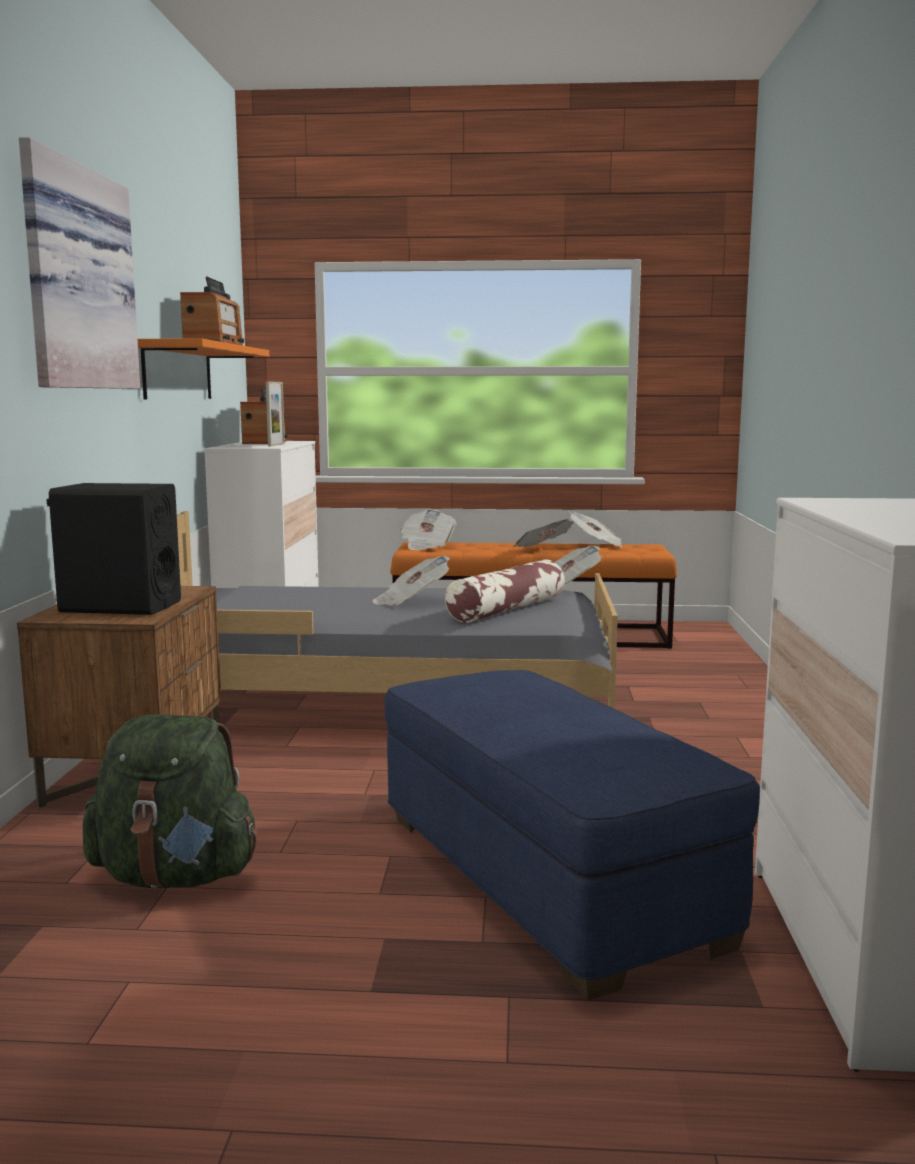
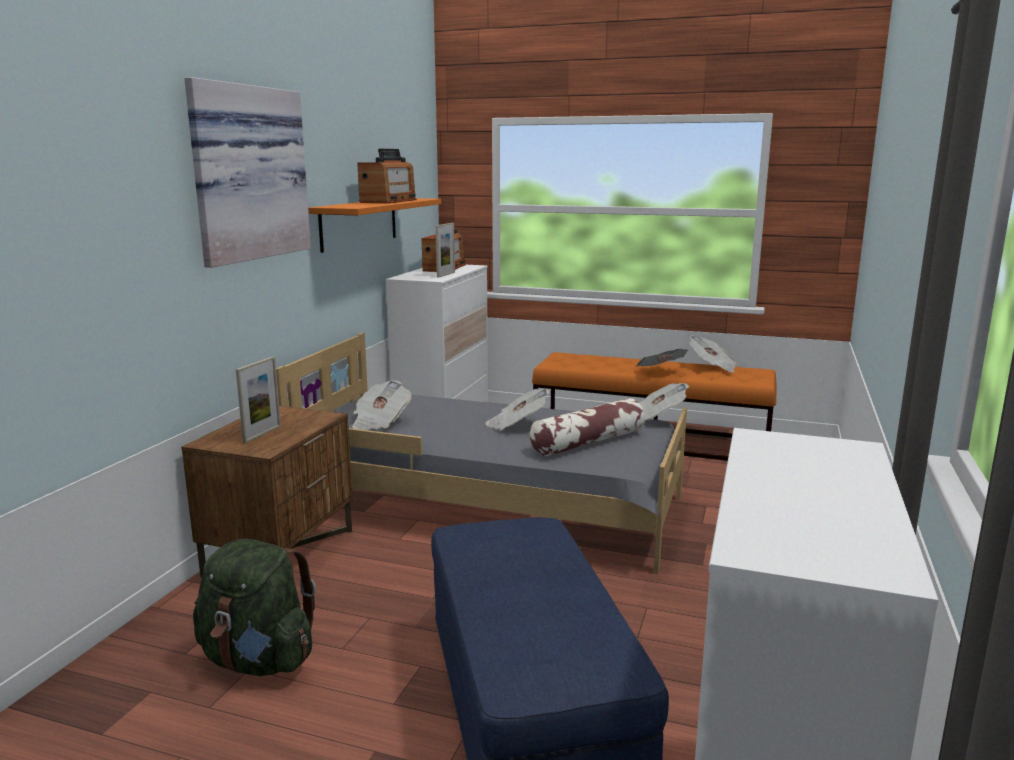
camera: 15 degrees right, 5 degrees up
black speaker [46,483,181,615] -> picture frame [236,357,281,443]
newspaper [400,509,457,550] -> newspaper moved to [352,380,412,430]

